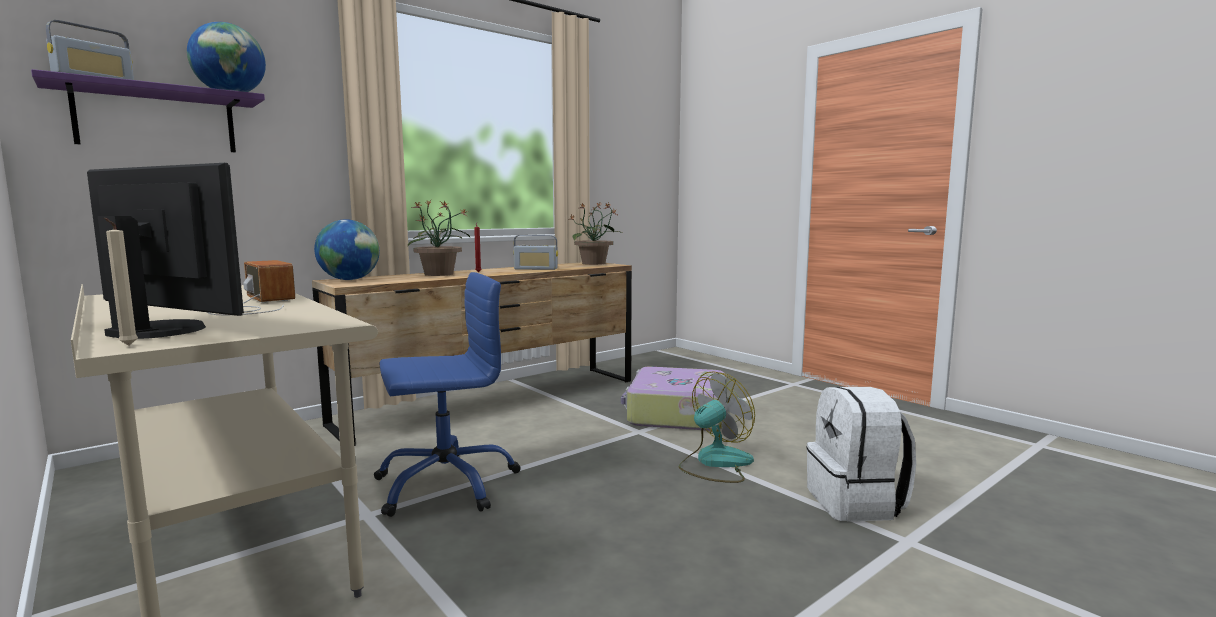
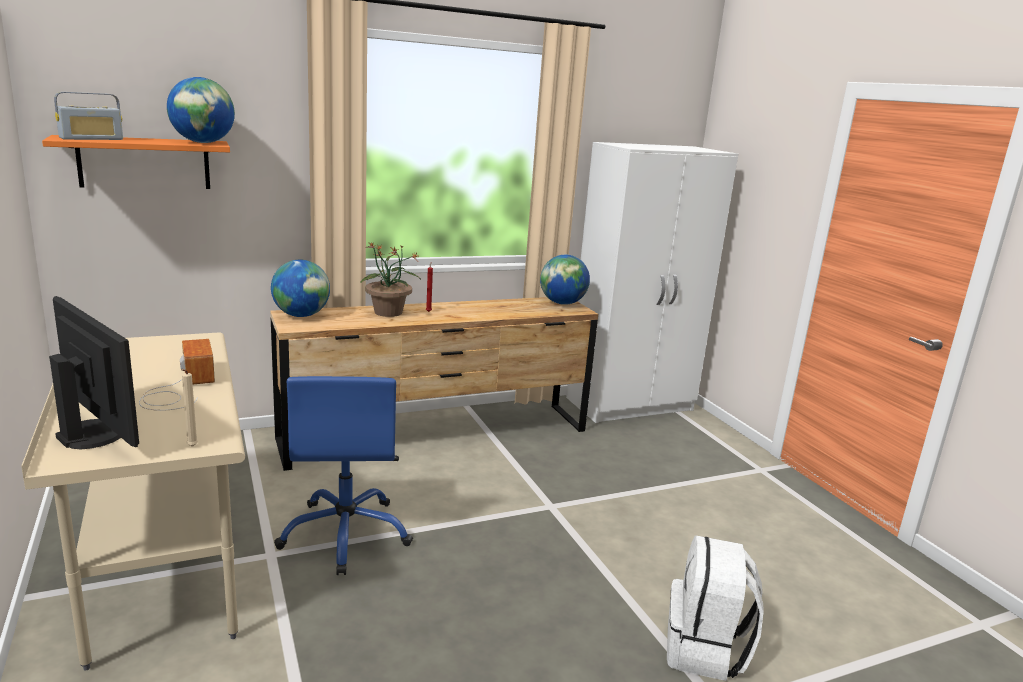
camera: 15 degrees right, 10 degrees up
purple shelf [31,69,265,152] -> orange shelf [42,135,230,189]
beige candle [104,218,138,346] -> beige candle moved to [181,369,198,447]
blue office chair [374,272,521,517] -> blue office chair turned 90 degrees clockwise [274,376,413,575]
radio [513,235,558,270] -> none
potted plant [570,201,622,265] -> globe [540,255,590,305]
suitcase [621,367,727,431] -> none
fan [679,371,755,483] -> none
none -> white wardrobe [566,142,738,423]

